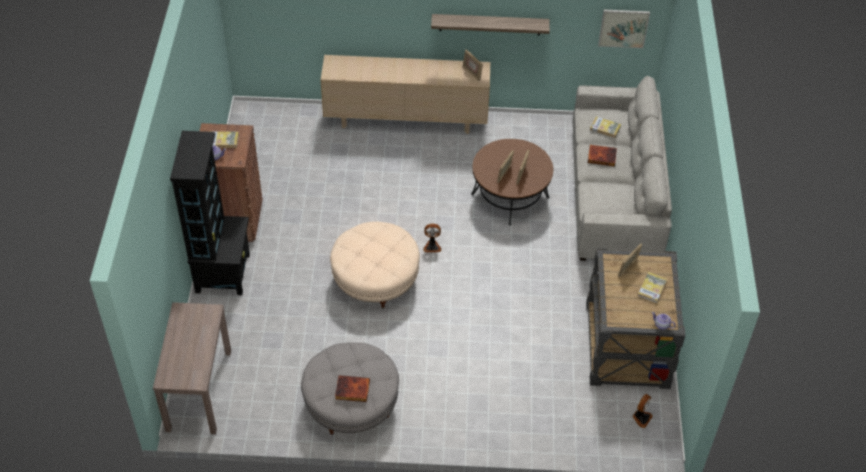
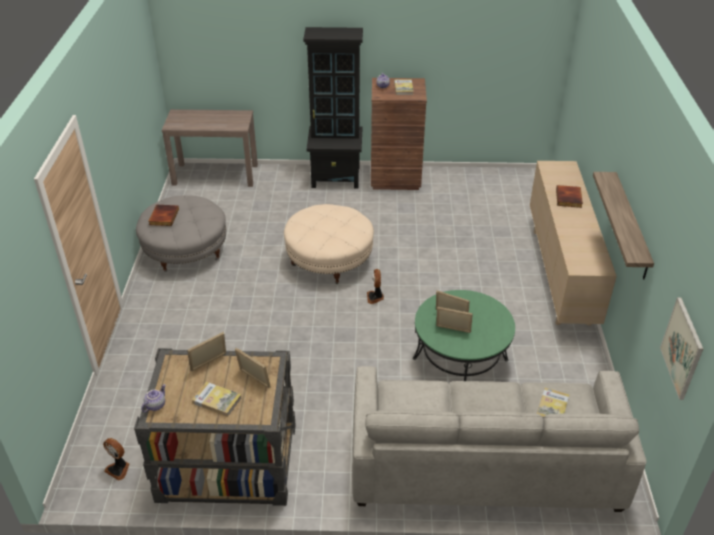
camera: 90 degrees right, 10 degrees down
picture frame [463,49,483,81] -> picture frame moved to [187,332,226,371]
brown coffee table [471,139,553,226] -> green coffee table [413,290,515,381]
book [588,145,617,167] -> book moved to [556,185,583,208]

